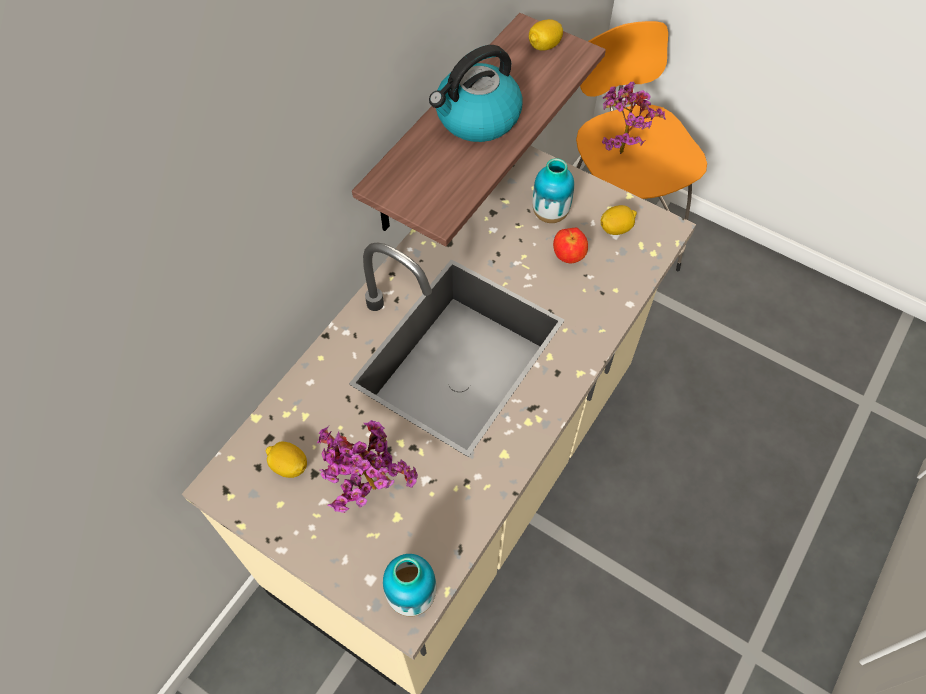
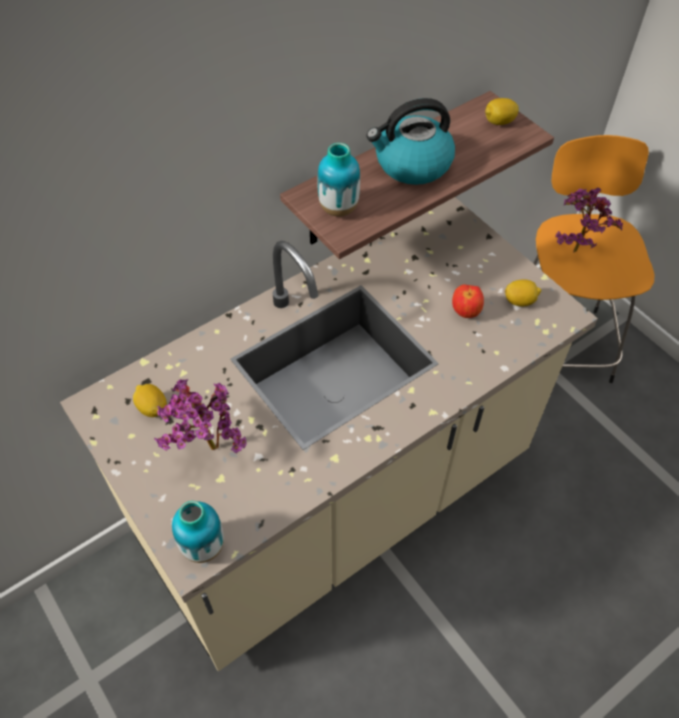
camera: 20 degrees right, 5 degrees down
vase [532,158,574,223] -> vase moved to [317,143,360,217]

